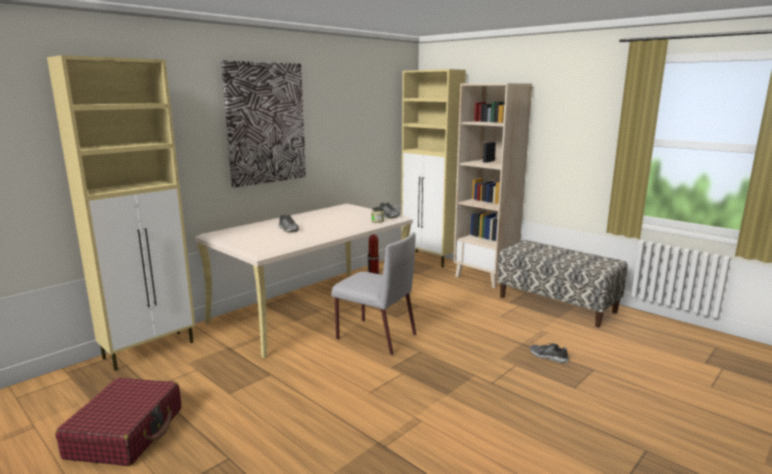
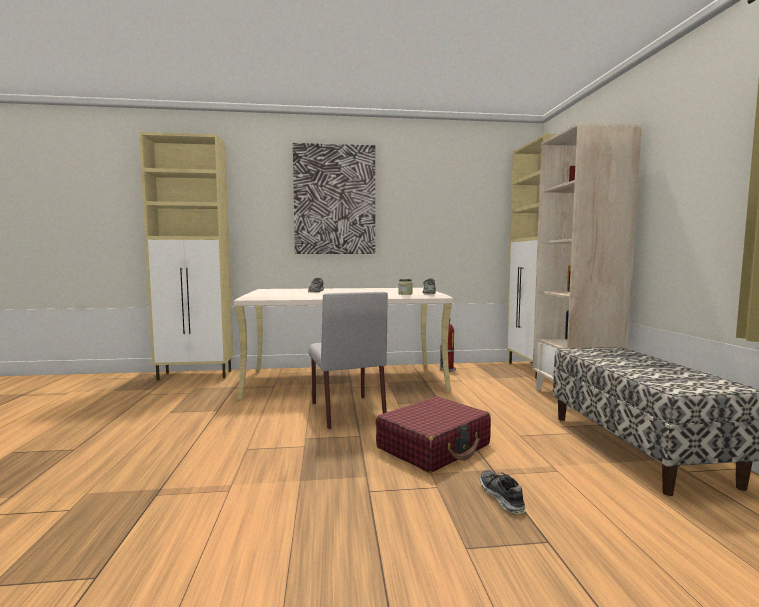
camera: 40 degrees right, 10 degrees down
red suitcase [55,378,181,466] -> red suitcase moved to [376,396,491,473]

